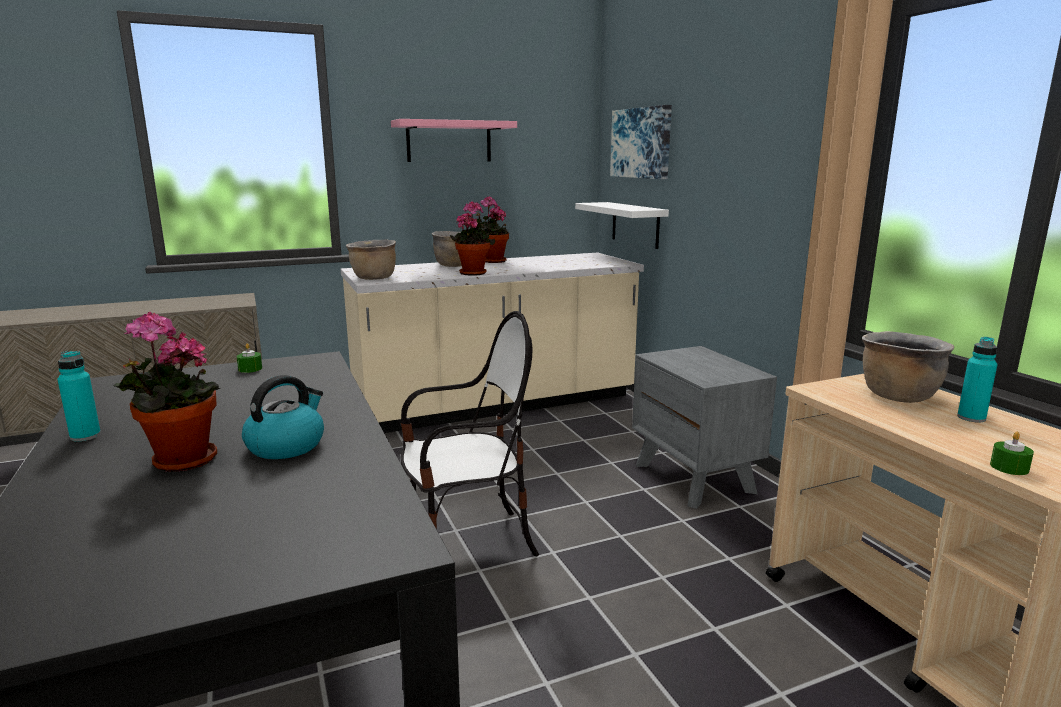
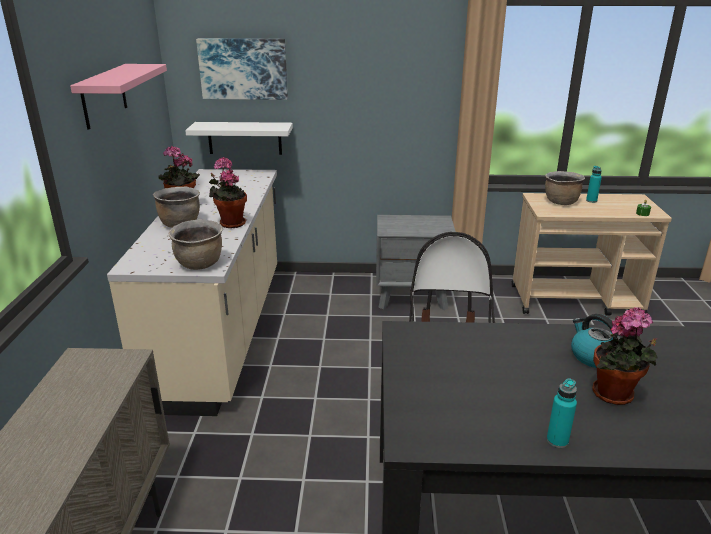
camera: 65 degrees left, 10 degrees up
green candle [237,343,262,373] -> none

